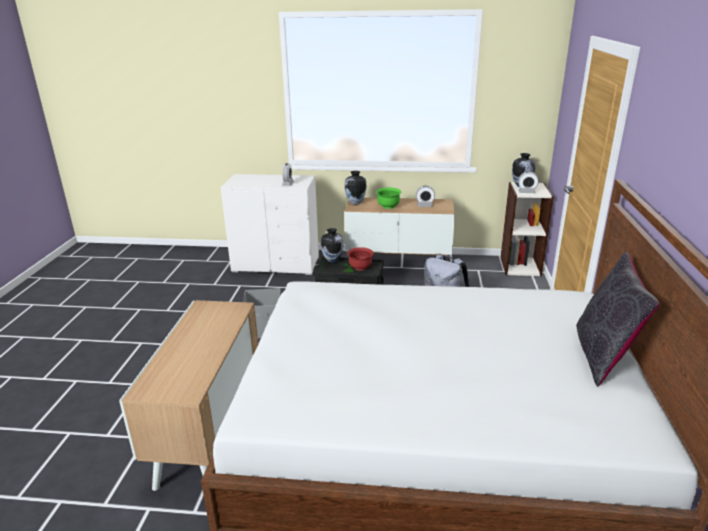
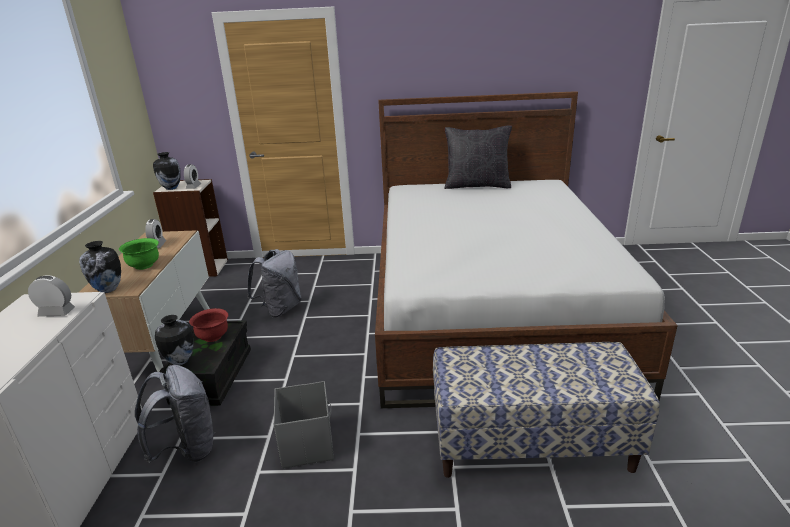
camera: 95 degrees left, 0 degrees up
cabinet [119,300,259,491] -> bench [433,342,660,478]
none -> grey backpack [135,365,215,463]

